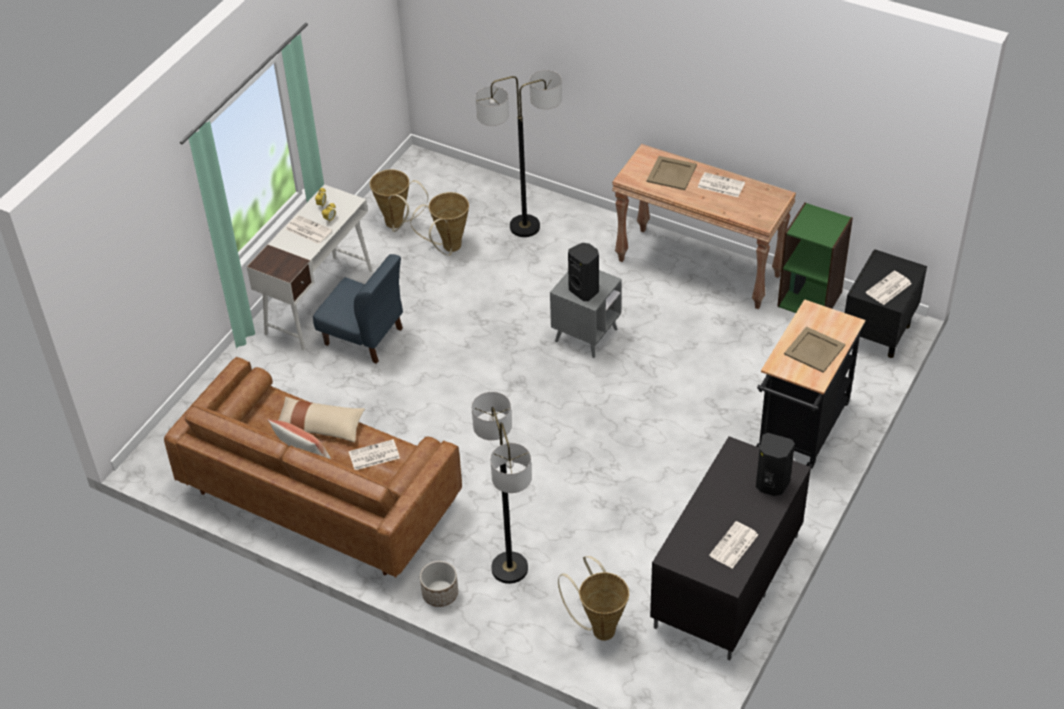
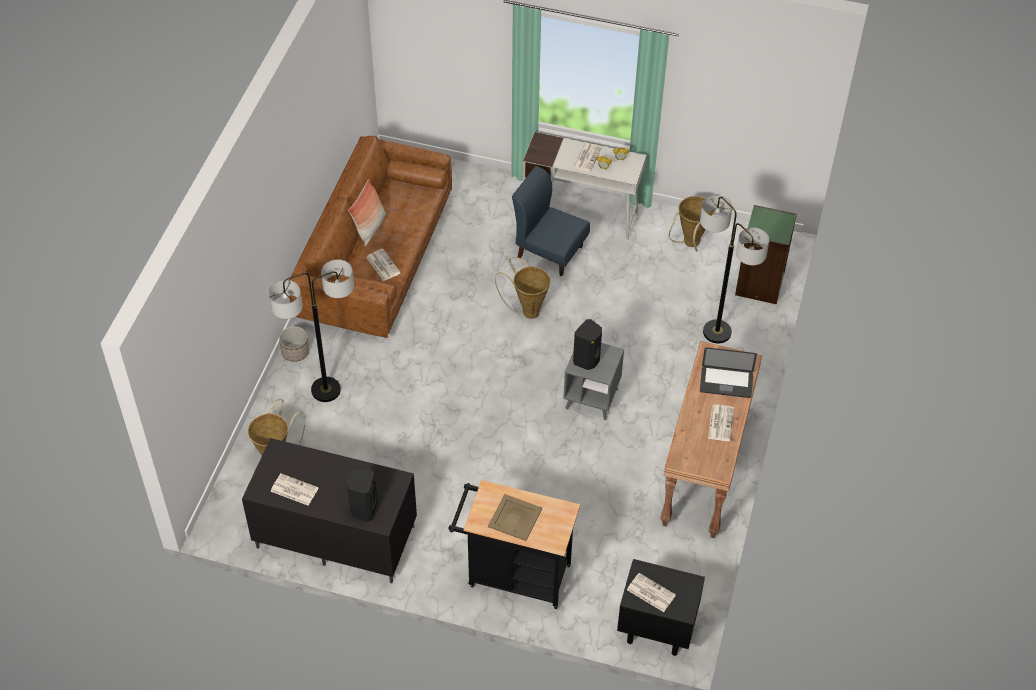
camera: 75 degrees right, 5 degrees up
beige pillow [278,397,365,442] -> none
blue chair [313,254,403,364] -> blue chair turned 105 degrees clockwise [512,166,590,276]
basket [411,192,469,256] -> basket moved to [495,257,551,319]
beige tray [647,156,697,190] -> laptop [700,347,757,398]
green bookcase [777,203,853,313] -> green bookcase moved to [735,205,797,304]

